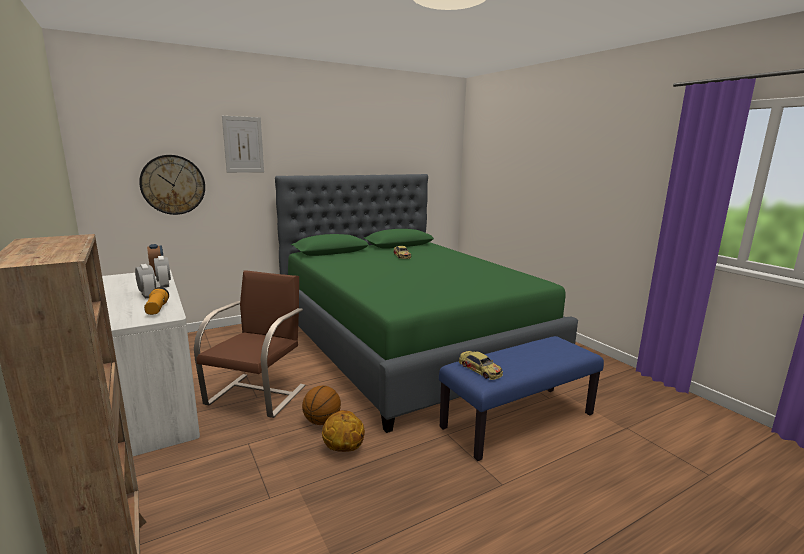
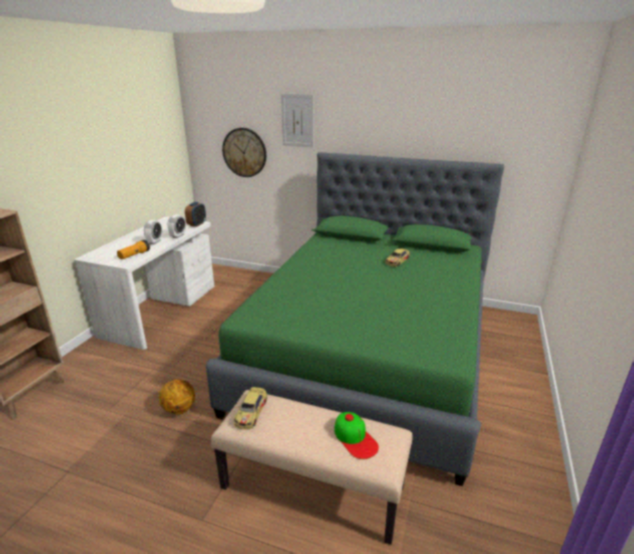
camera: 50 degrees right, 10 degrees up
brown chair [194,270,306,418] -> none
basketball [302,386,341,425] -> none
blue bench [439,336,604,461] -> beige bench [211,390,413,545]
none -> cap [334,412,379,459]

